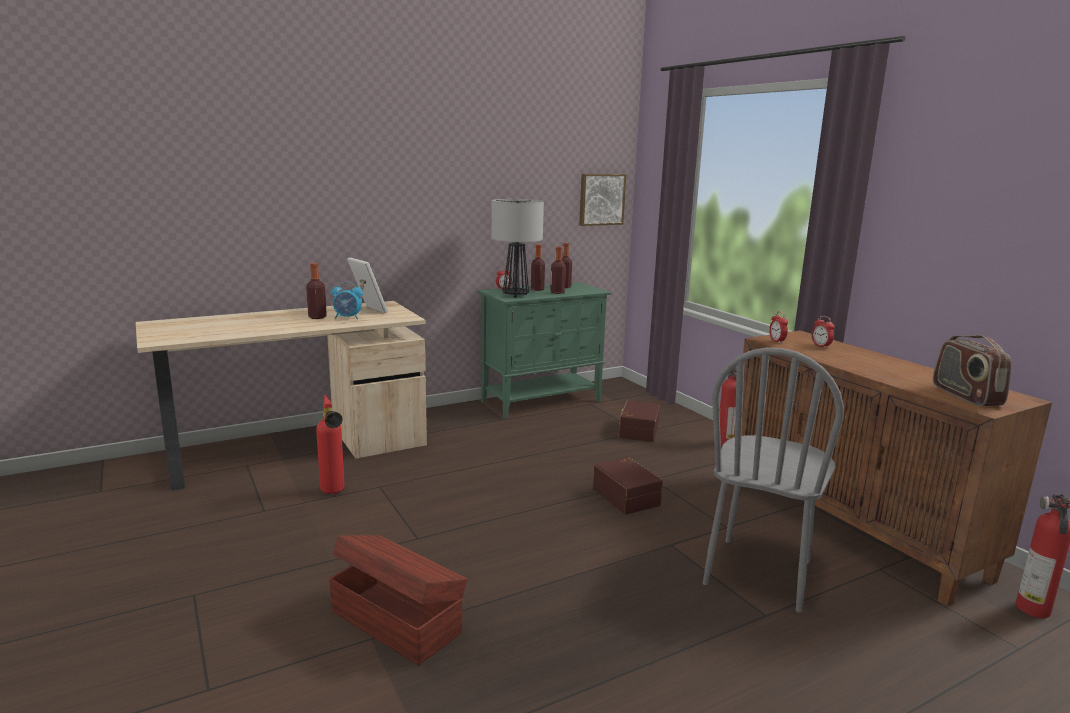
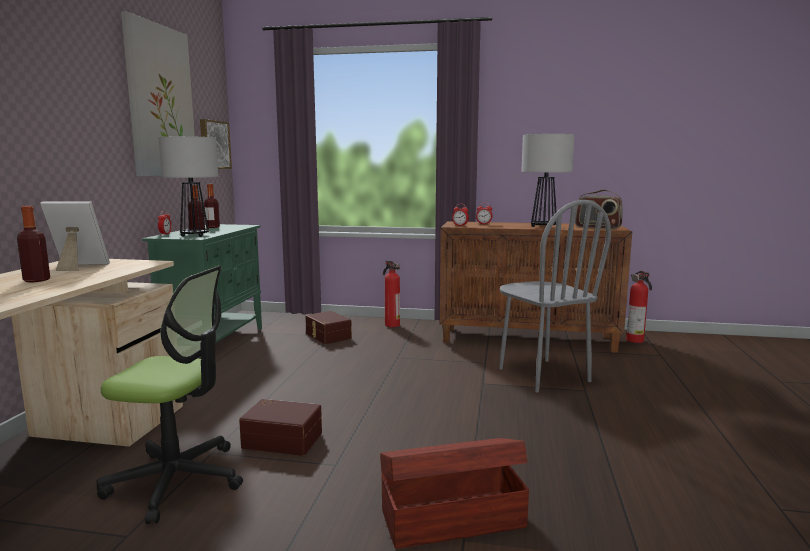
camera: 50 degrees left, 5 degrees down
fire extinguisher [316,395,345,494] -> office chair [96,266,243,524]
alarm clock [332,282,363,319] -> none
bottle [550,247,566,294] -> none
brown storage box [593,457,663,515] -> brown storage box moved to [239,399,322,456]
none -> picture [121,11,195,176]
none -> table lamp [521,134,575,227]

